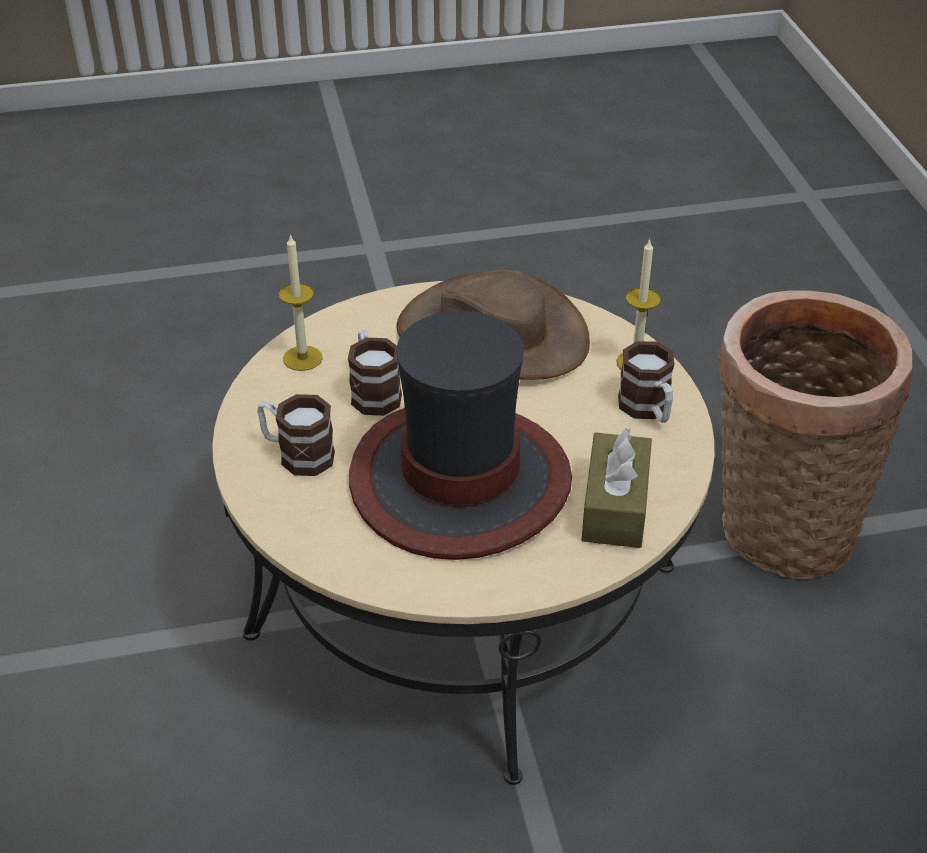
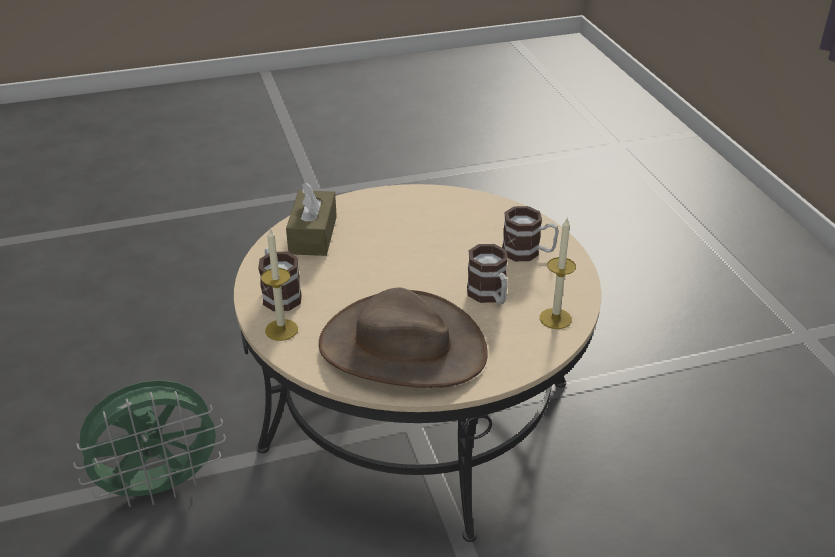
camera: 175 degrees right, 5 degrees down
hat [349,311,572,560] -> none
basket [718,290,913,580] -> green fan [73,380,226,507]

